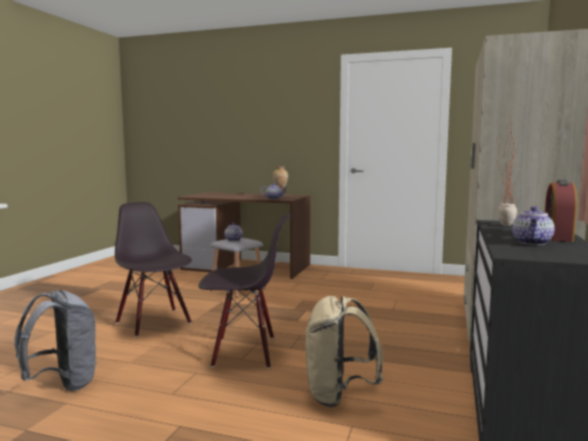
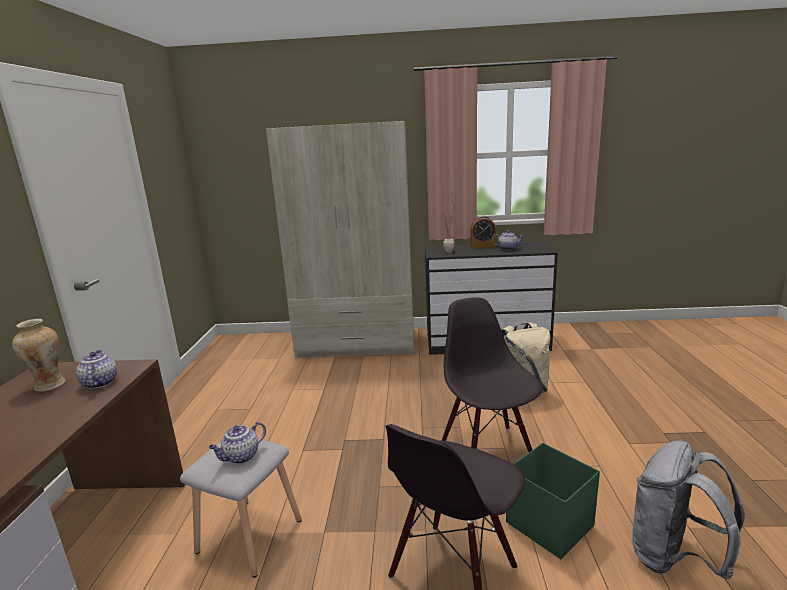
camera: 105 degrees left, 10 degrees up
none -> green storage box [506,443,600,559]

